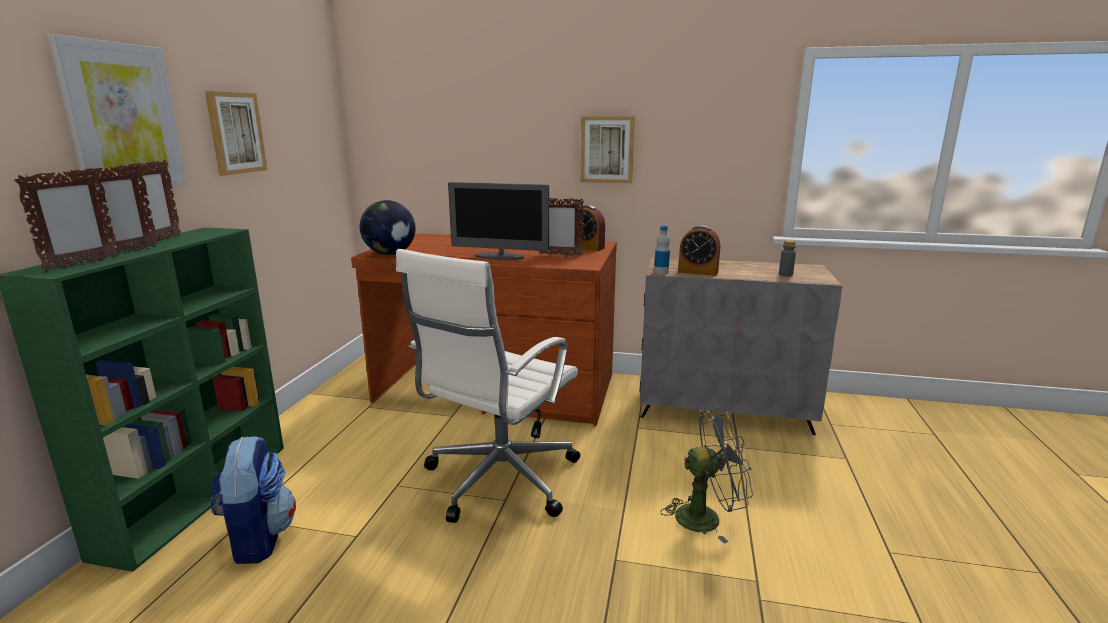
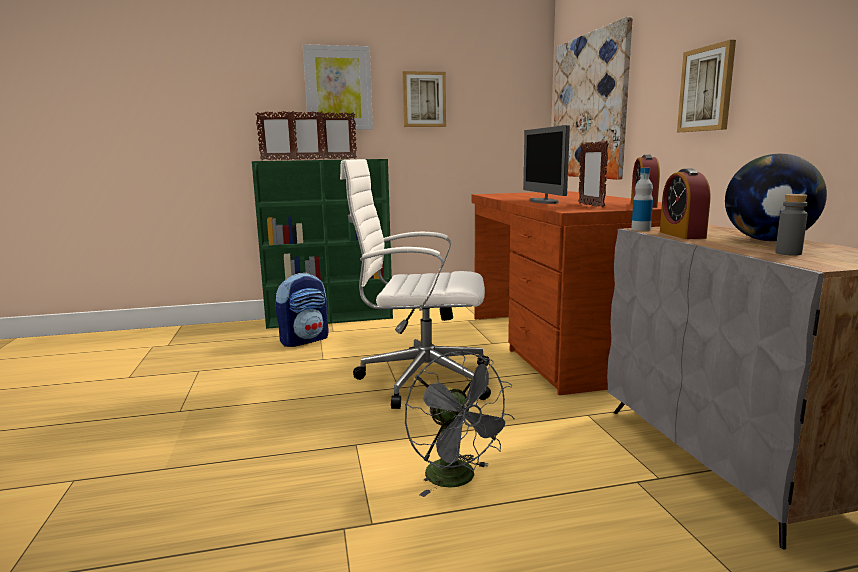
camera: 65 degrees right, 5 degrees down
globe [360,200,416,255] -> globe moved to [725,154,827,241]
none -> picture [554,17,633,180]

